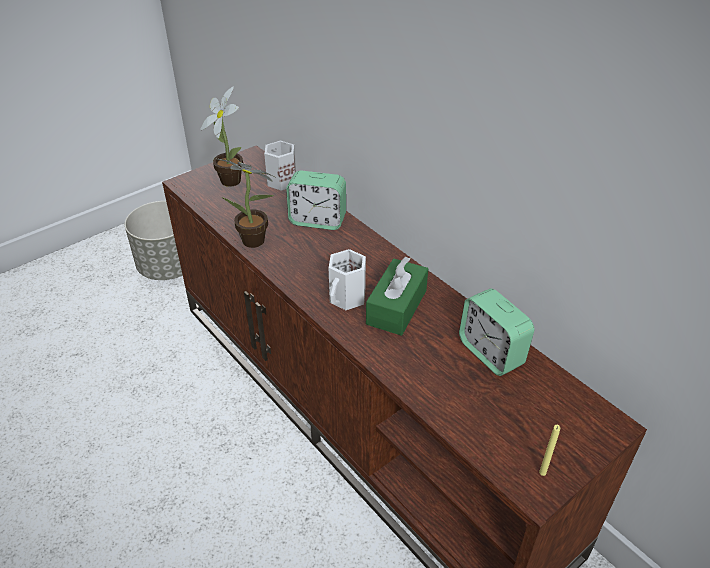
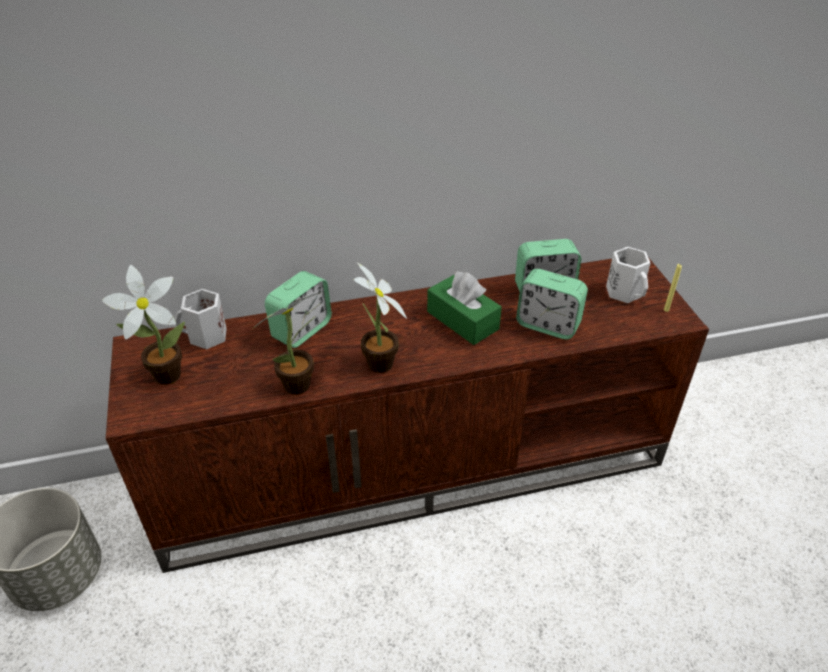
camera: 65 degrees left, 0 degrees up
white mug [329,249,366,310] -> white mug moved to [606,247,650,303]
none -> potted plant [354,262,407,373]
none -> alarm clock [516,269,588,340]

